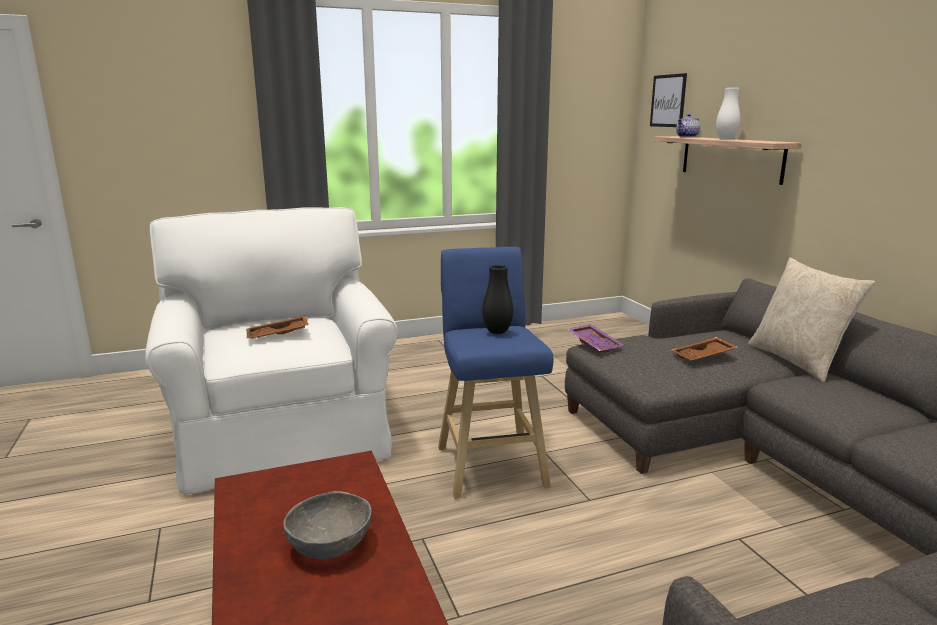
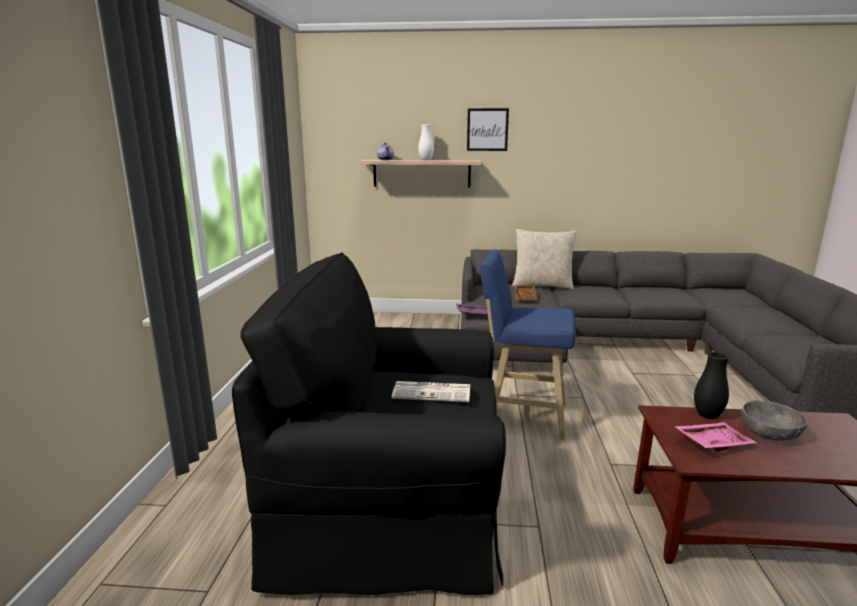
camera: 65 degrees left, 0 degrees up
white armchair [145,207,398,494] -> black armchair [232,253,506,595]
brown tray [246,315,308,339] -> newspaper [391,381,470,402]
black vase [482,265,513,334] -> black vase moved to [694,352,729,419]
picture [650,73,687,127] -> picture moved to [467,108,509,151]
none -> pink tray [674,422,757,451]

